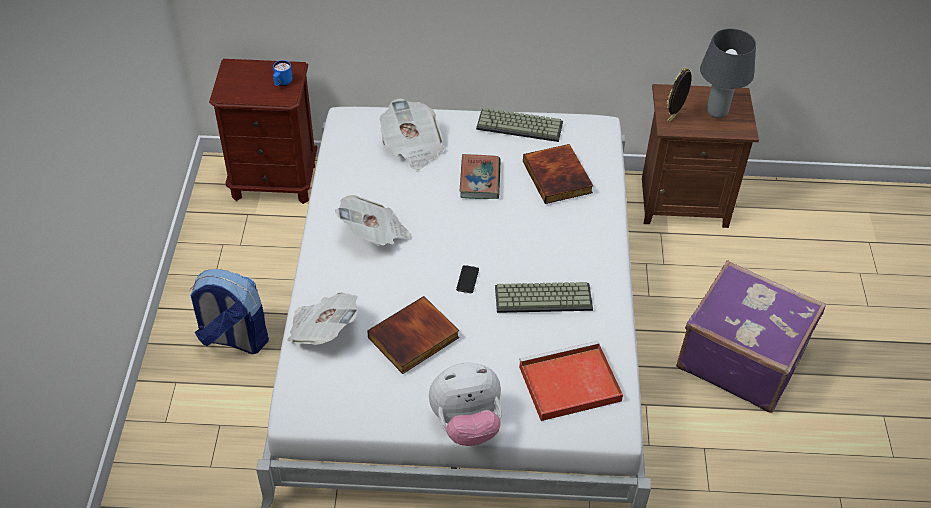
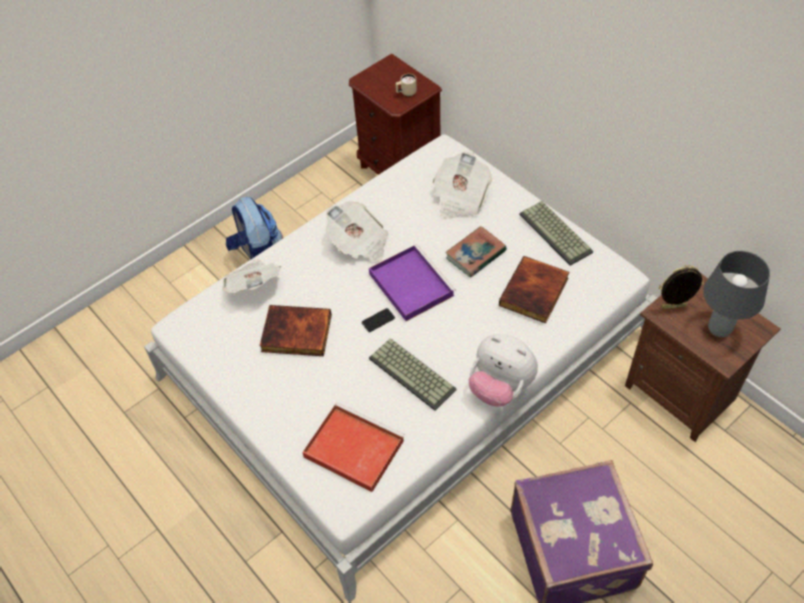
camera: 50 degrees right, 5 degrees up
blue mug [273,60,292,86] -> beige mug [396,74,417,97]
plush toy [429,363,502,446] -> plush toy moved to [469,334,538,407]
none -> purple tray [369,244,456,321]

